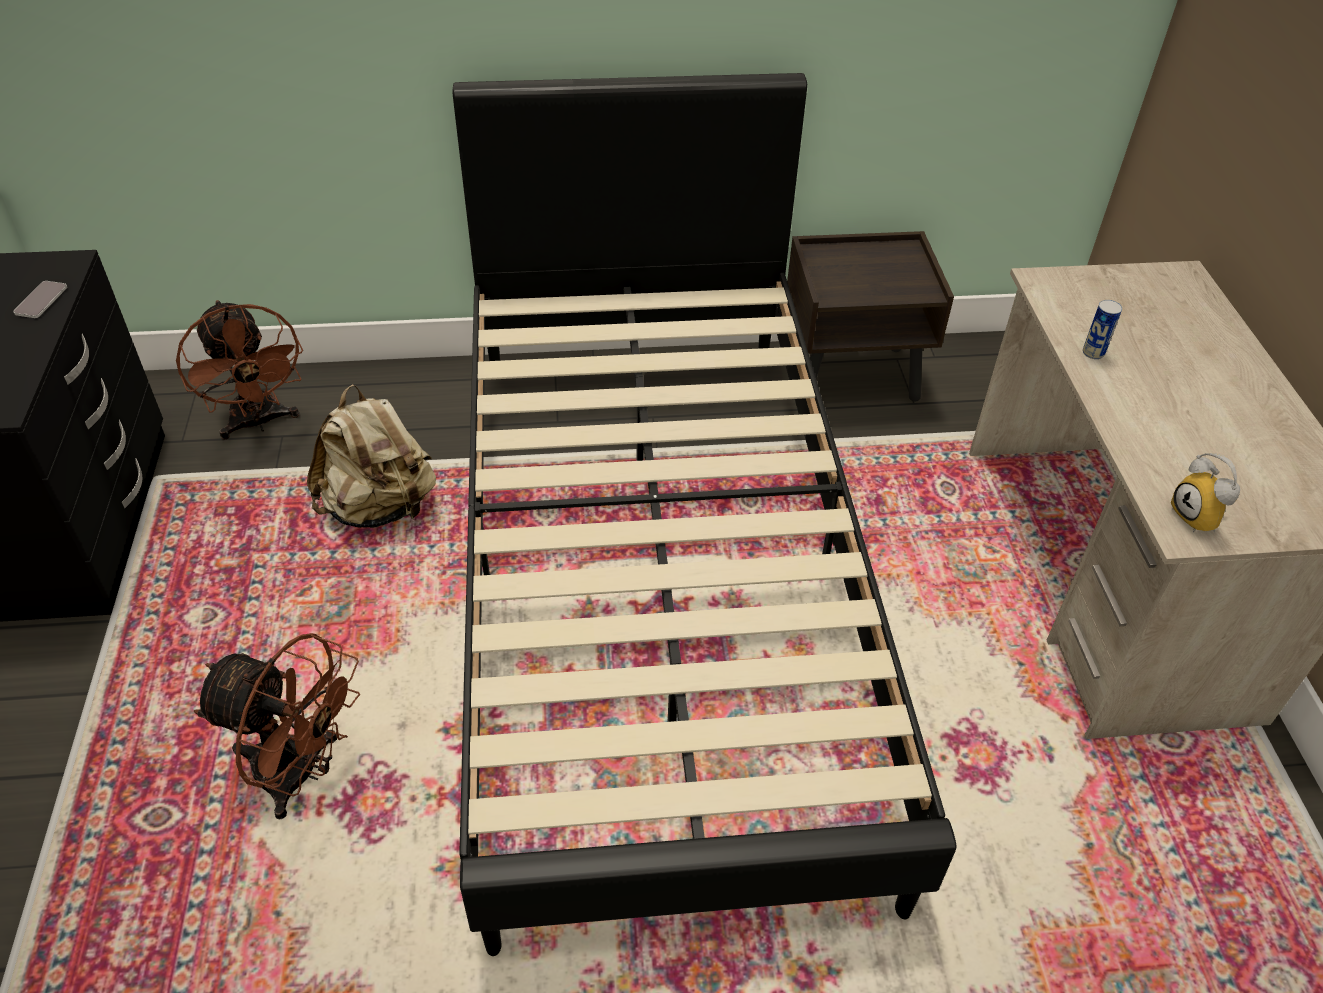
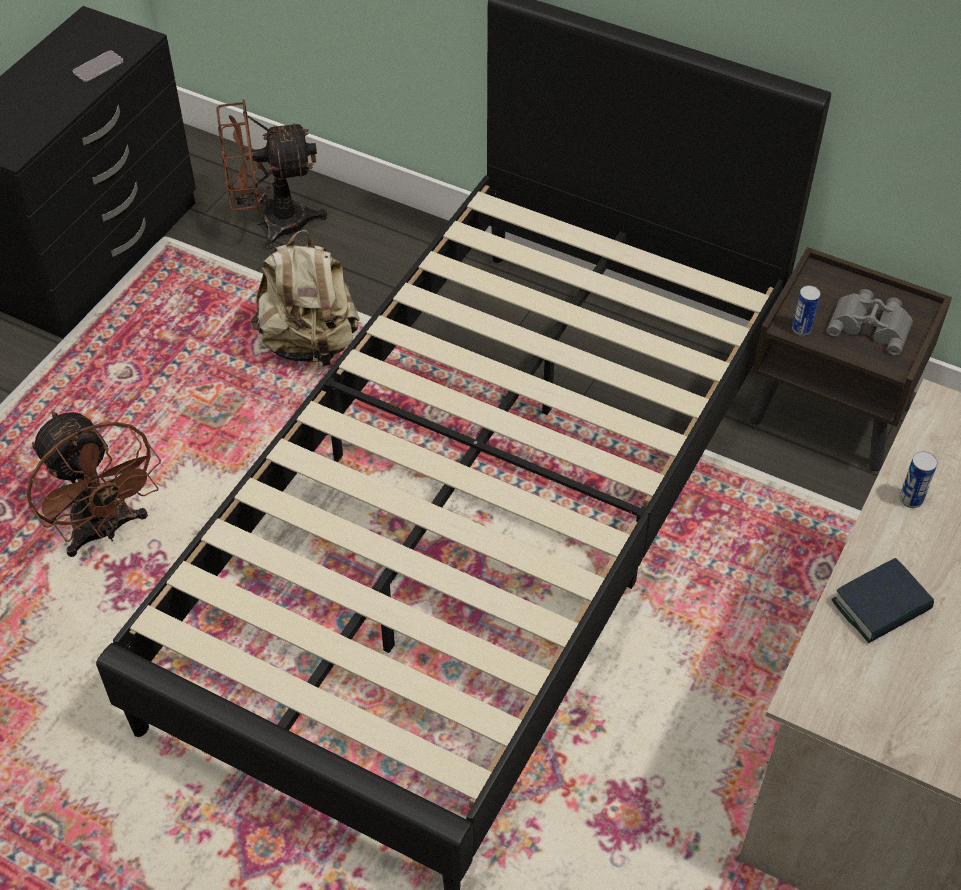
camera: 35 degrees right, 5 degrees up
brown fan [176,300,303,440] -> brown fan turned 75 degrees clockwise [217,99,328,249]
alarm clock [1171,453,1240,533] -> none
none -> can [792,286,820,336]
none -> grey binoculars [827,289,913,355]
none -> book [831,558,934,643]

